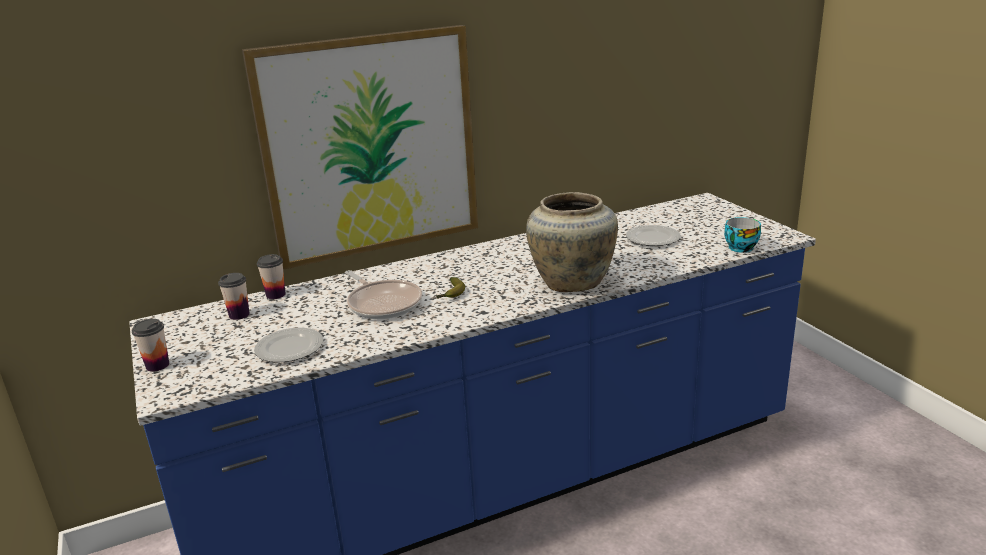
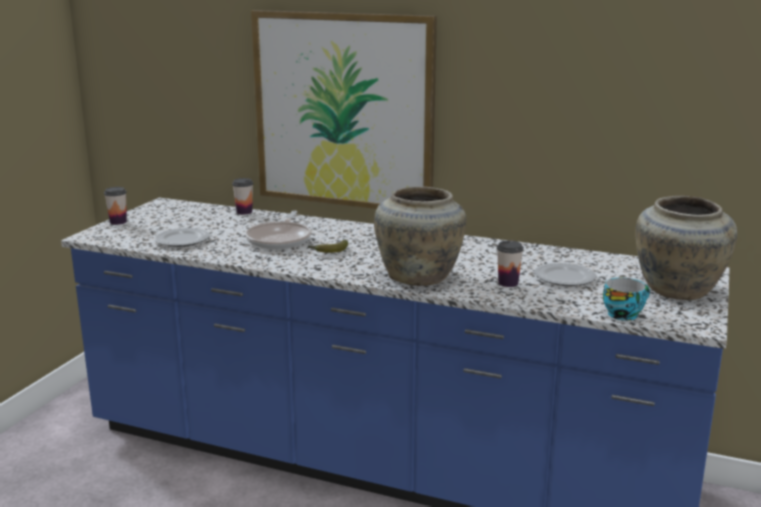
camera: 45 degrees right, 5 degrees down
cup [218,273,250,320] -> cup moved to [497,240,524,287]
none -> beige vase [635,196,737,300]

